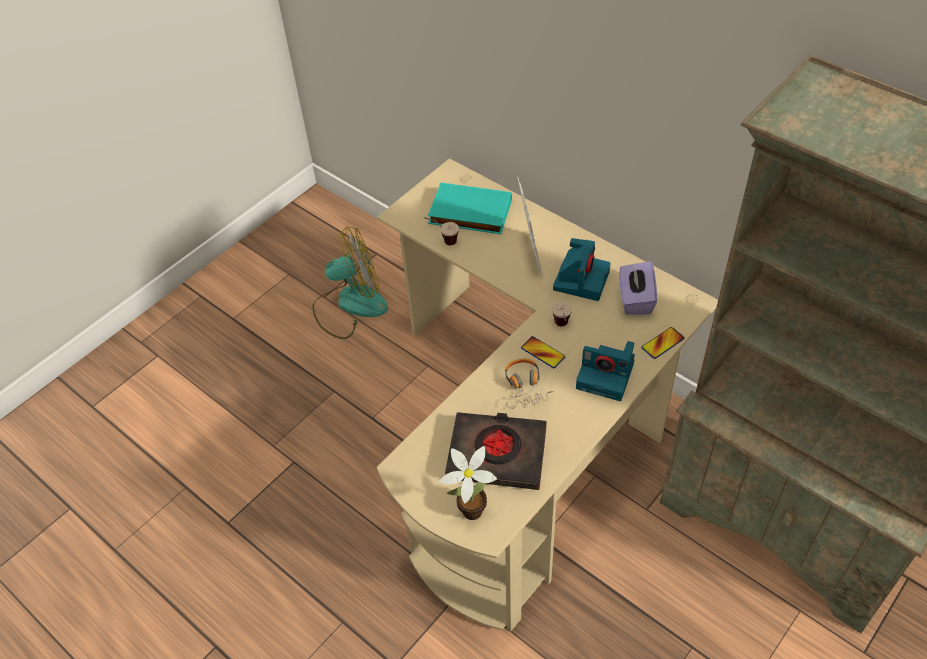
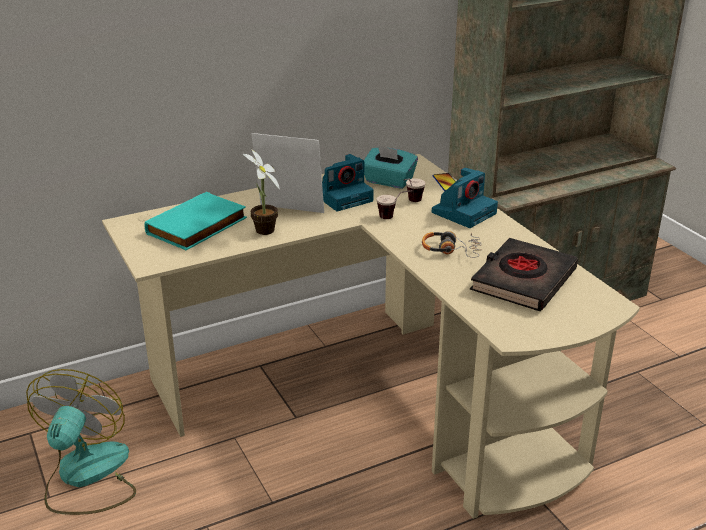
camera: 70 degrees left, 20 degrees down
cup [425,218,459,245] -> cup moved to [404,178,425,202]
potted plant [439,446,497,520] -> potted plant moved to [243,149,280,235]
phone [521,336,565,368] -> none
camera [553,238,611,301] -> camera turned 105 degrees clockwise [322,154,374,211]
purple tissue box [619,261,657,314] -> turquoise tissue box [364,146,418,189]

